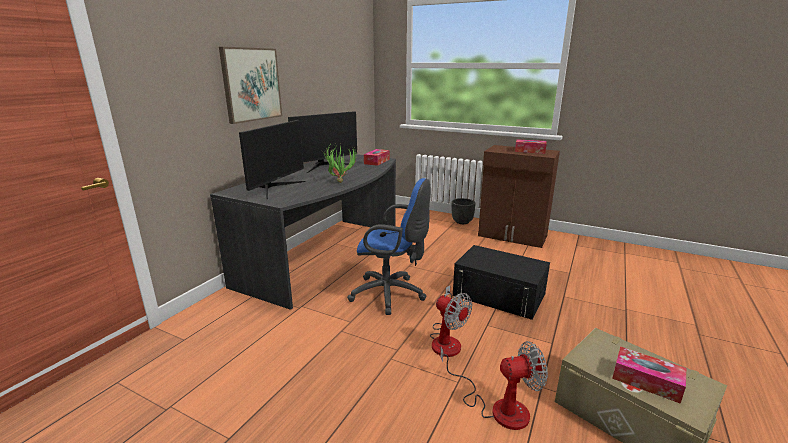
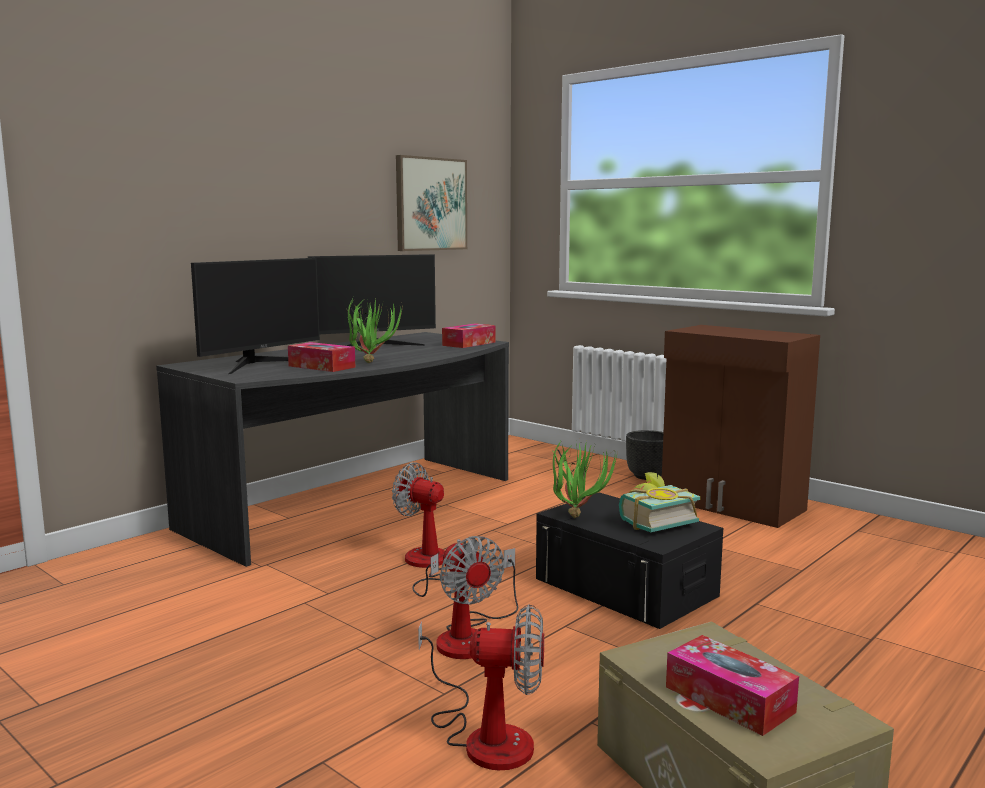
camera: 15 degrees right, 10 degrees down
picture [219,47,282,124] -> picture moved to [396,155,467,251]
blue office chair [347,178,430,315] -> fan [392,462,445,597]
tissue box [515,139,547,154] -> tissue box moved to [288,342,355,372]
none -> potted plant [553,439,617,518]
none -> book [619,472,700,532]

